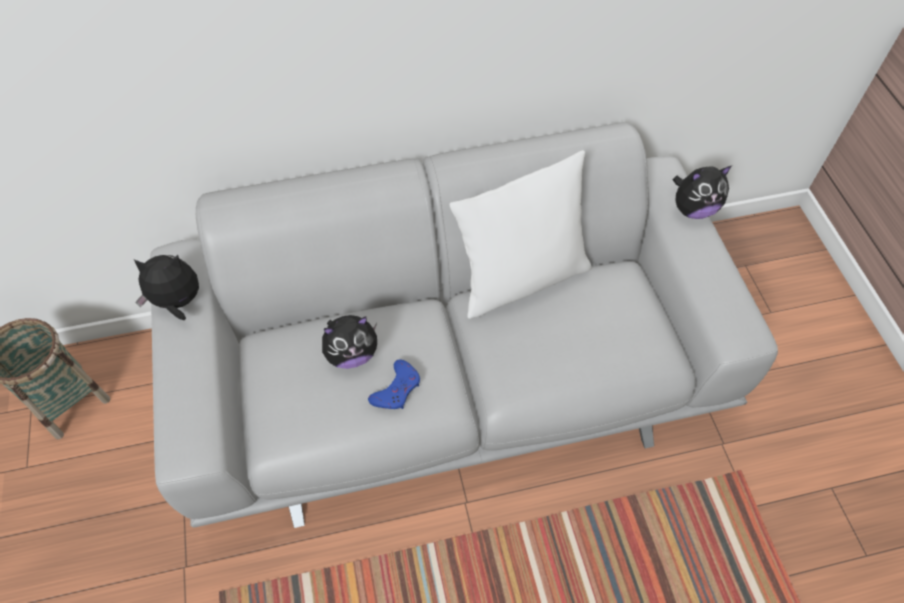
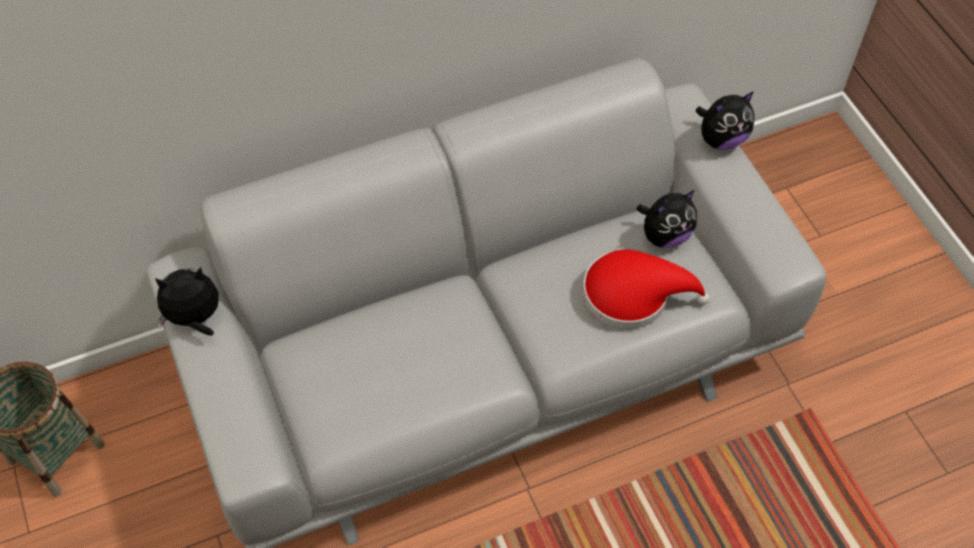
camera: 10 degrees left, 0 degrees up
plush toy [322,315,377,369] -> plush toy moved to [637,190,697,248]
blue game controller [368,359,420,409] -> none
white pillow [450,150,591,319] -> none
none -> red hat [583,249,710,329]

